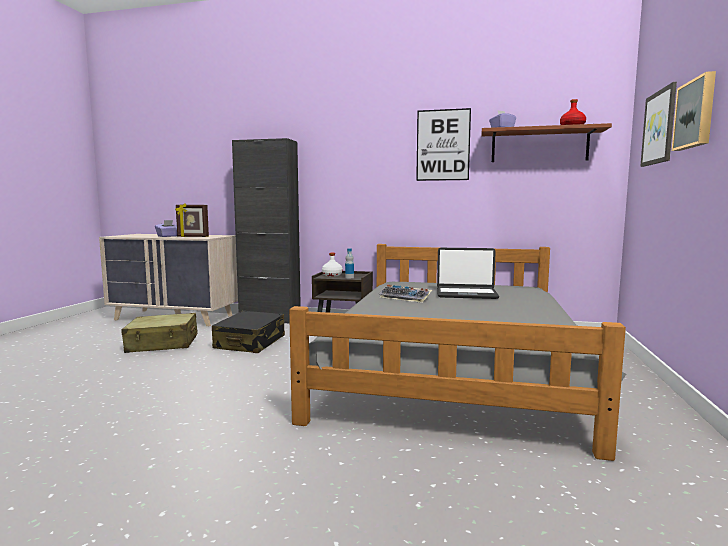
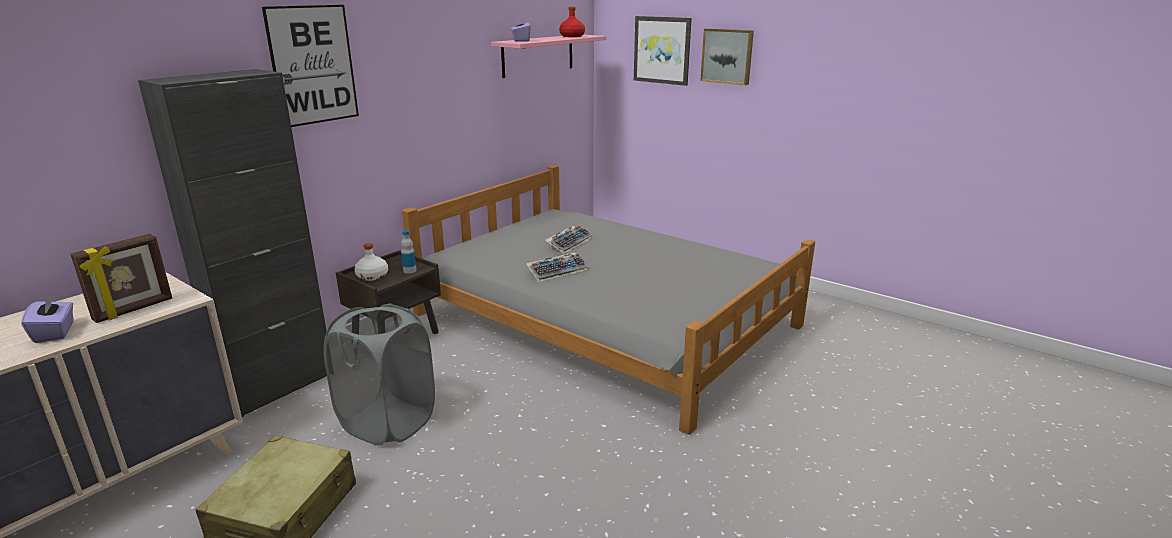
camera: 65 degrees left, 15 degrees up
black suitcase [212,311,285,353] -> grey laundry basket [323,304,435,446]
picture [416,108,471,181] -> picture moved to [262,5,359,127]
laptop [437,248,499,299] -> keyboard [545,225,592,254]
brown shelf [481,123,612,162] -> pink shelf [491,35,606,78]

